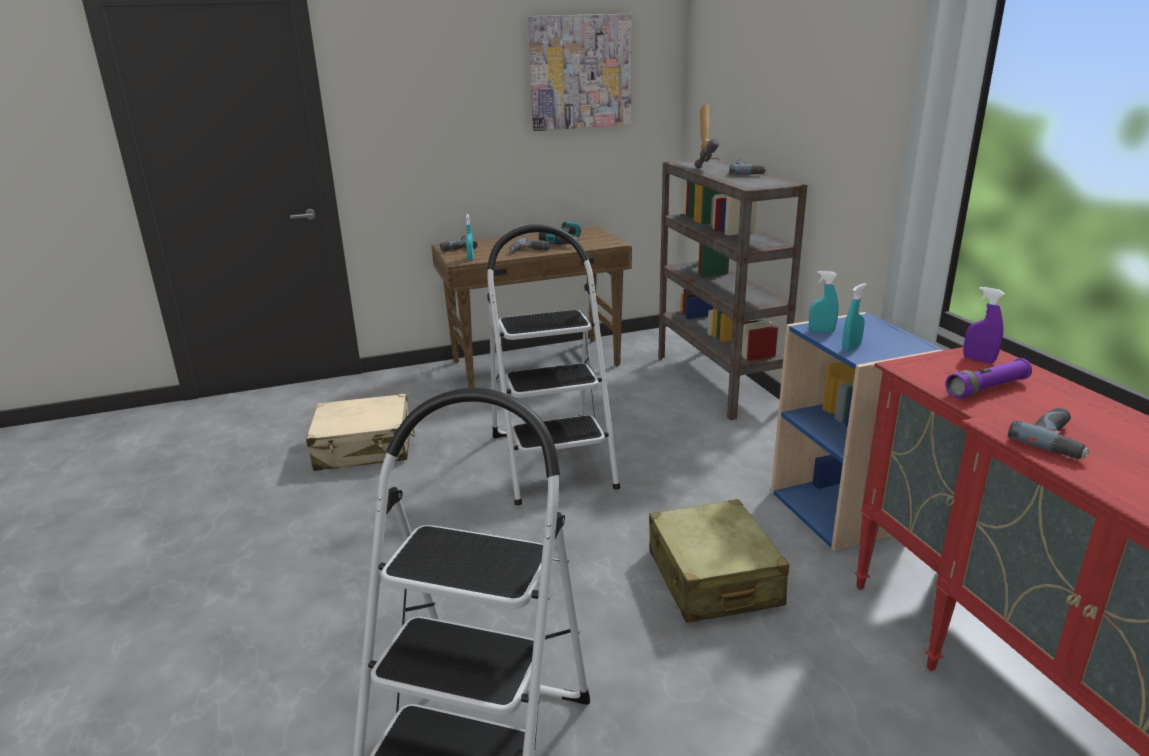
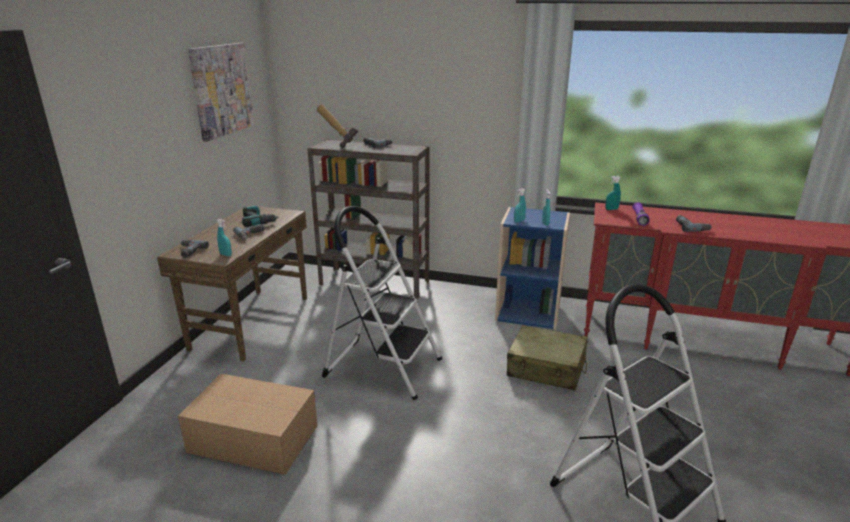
camera: 55 degrees left, 0 degrees up
beige suitcase [306,394,415,471] -> cardboard box [178,374,318,475]
purple spray bottle [963,287,1005,363] -> turquoise spray bottle [606,176,621,210]

